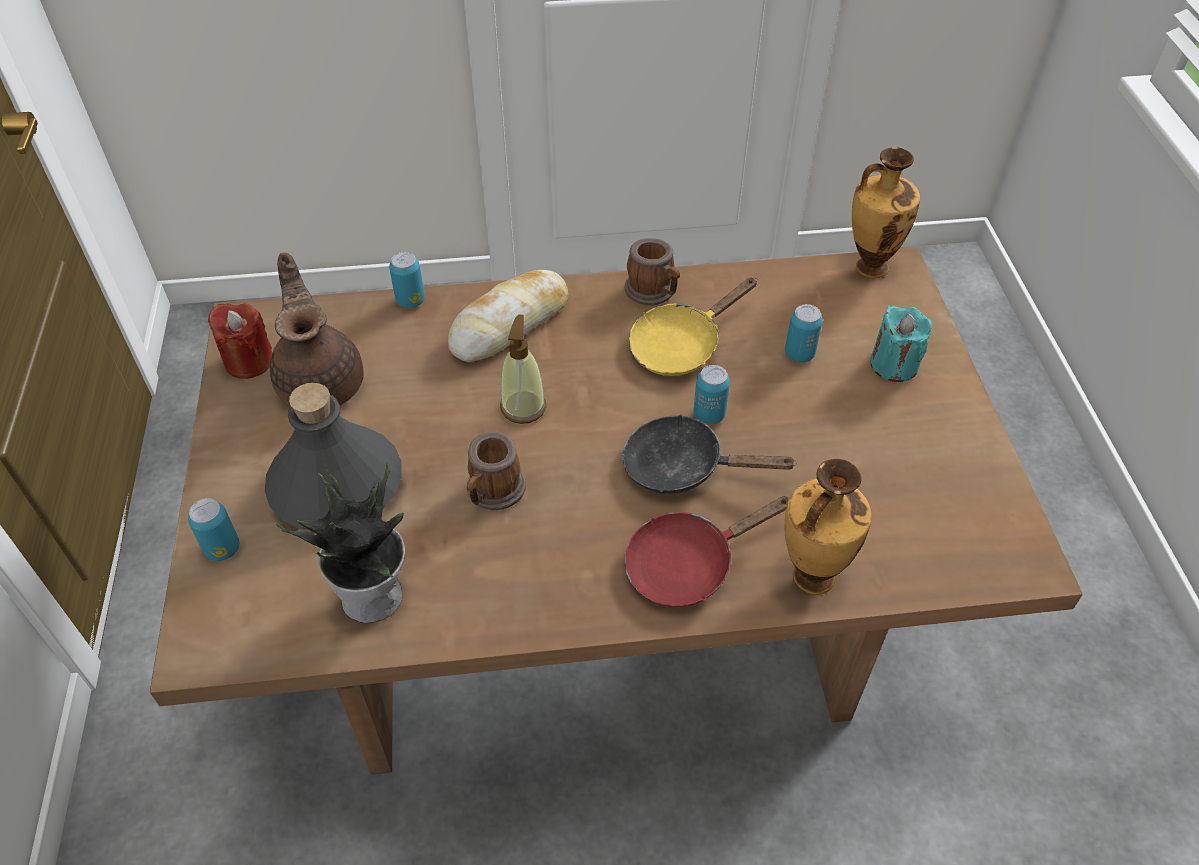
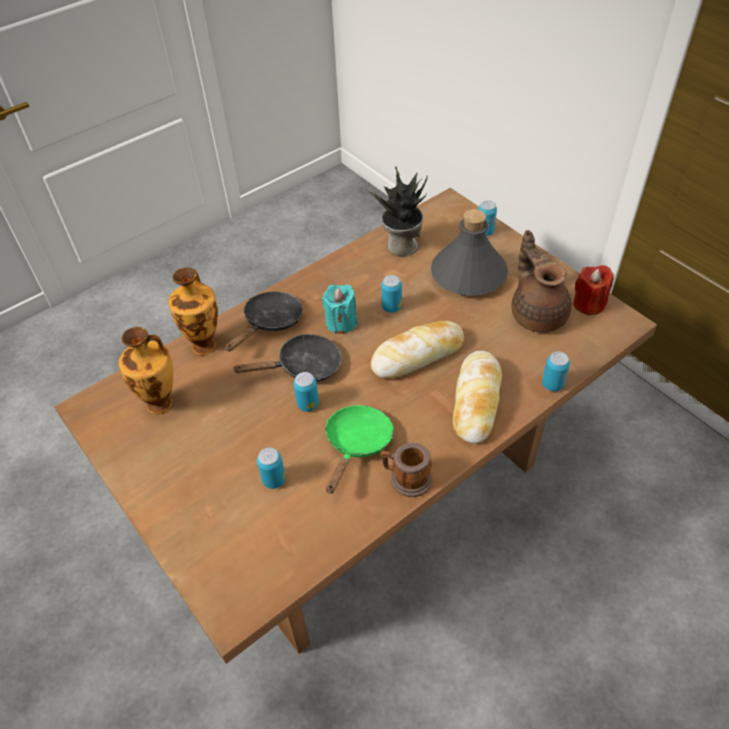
camera: 150 degrees right, 0 degrees up
brown teapot [270,253,364,407] -> brown teapot turned 150 degrees counterclockwise [512,230,572,333]
mug [467,432,526,510] -> can [381,275,402,313]
soap dispenser [500,314,546,424] -> bread [371,321,464,378]
red frying pan [624,496,789,607] -> black frying pan [225,292,303,352]
yellow frying pan [629,277,758,376] -> green frying pan [326,405,393,494]
vase [852,147,920,279] -> vase moved to [119,327,173,414]
turquoise candle [870,306,932,382] -> turquoise candle moved to [322,284,358,334]

